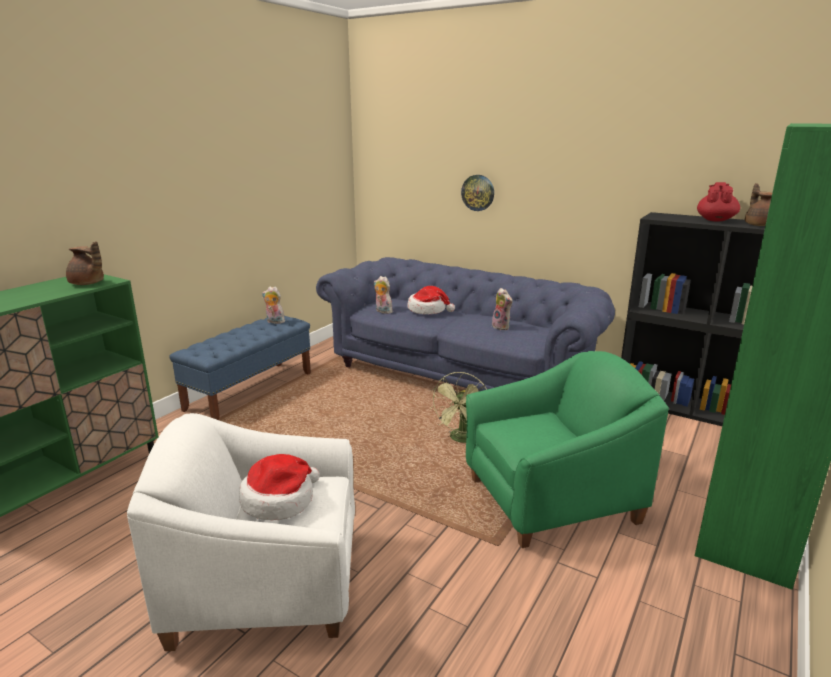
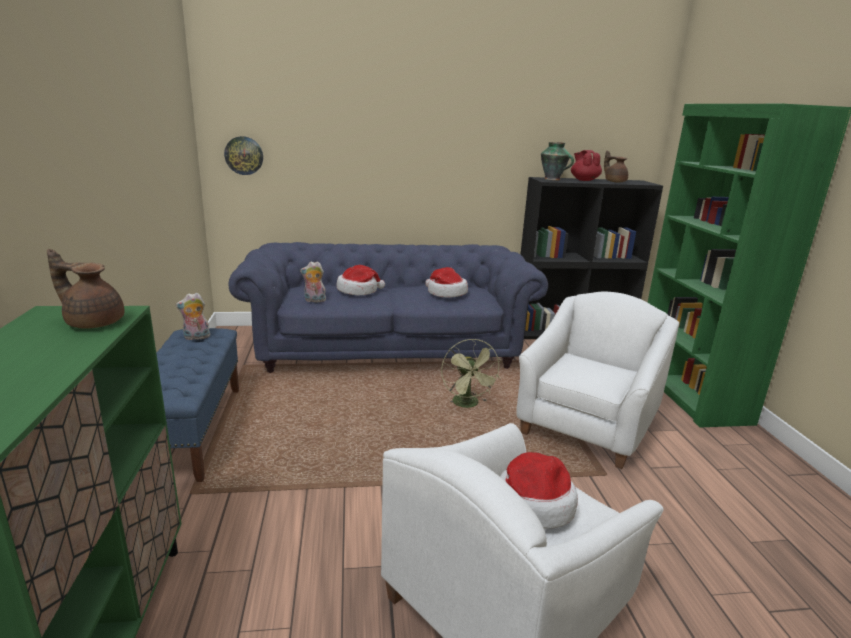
camera: 40 degrees left, 0 degrees up
brown teapot [66,241,104,285] -> brown teapot turned 150 degrees counterclockwise [47,249,124,329]
wall clock [461,175,494,211] -> wall clock moved to [224,136,263,175]
green armchair [466,351,669,548] -> white armchair [516,292,679,469]
plush toy [492,288,513,330] -> hat [425,267,468,297]
none -> vase [541,142,574,180]

